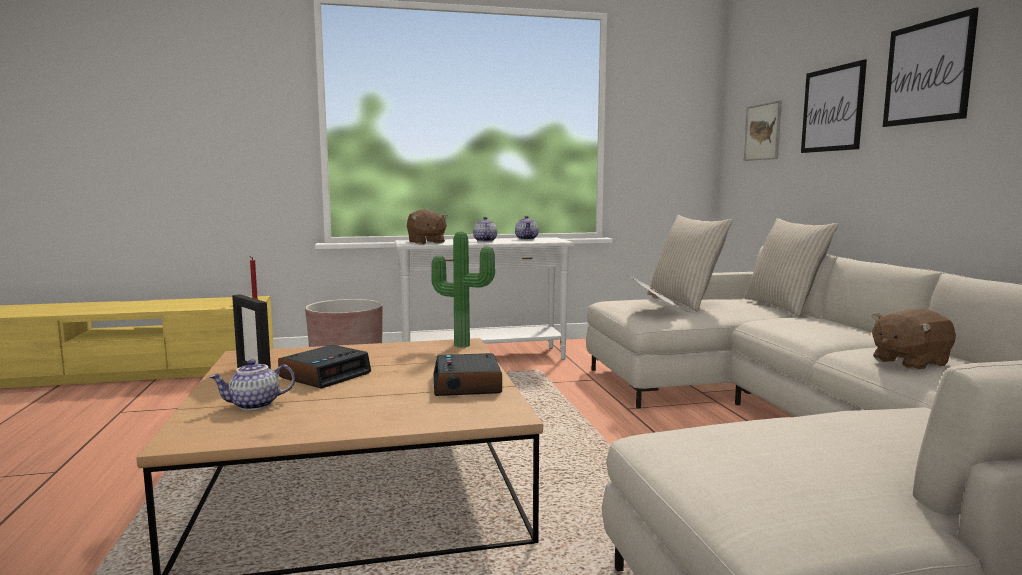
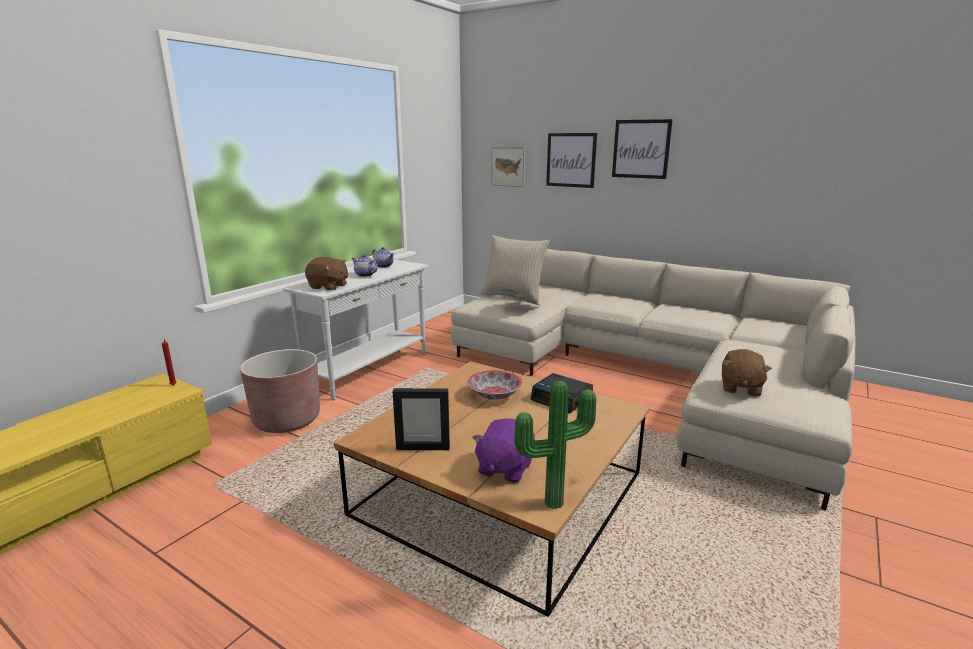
camera: 45 degrees left, 10 degrees up
teapot [209,359,295,410] -> purple plush toy [472,418,535,483]
alarm clock [278,345,371,389] -> none
potted plant [432,232,495,348] -> potted plant moved to [514,381,596,509]
beige pillow [743,218,838,317] -> none
brown plush toy [872,309,956,370] -> brown plush toy moved to [722,349,772,397]
none -> bowl [467,370,523,399]

